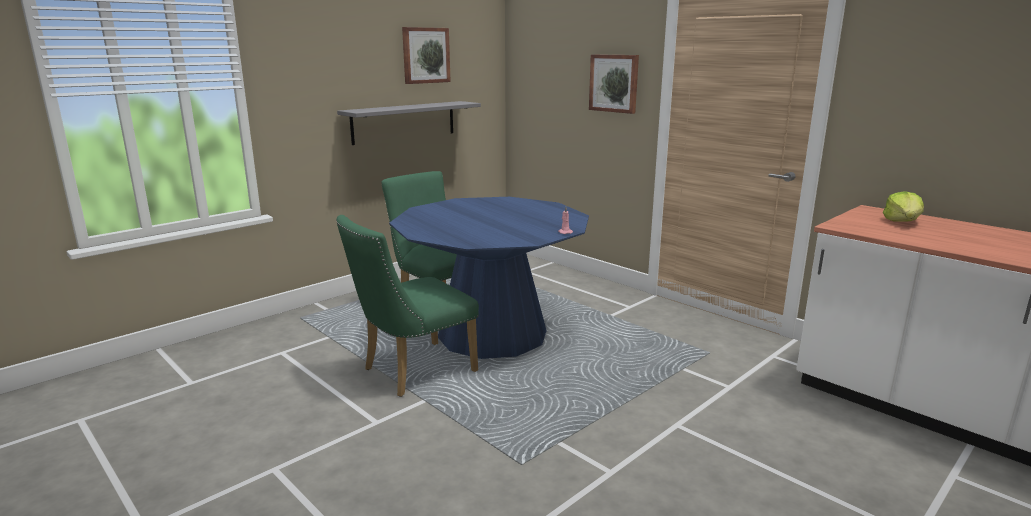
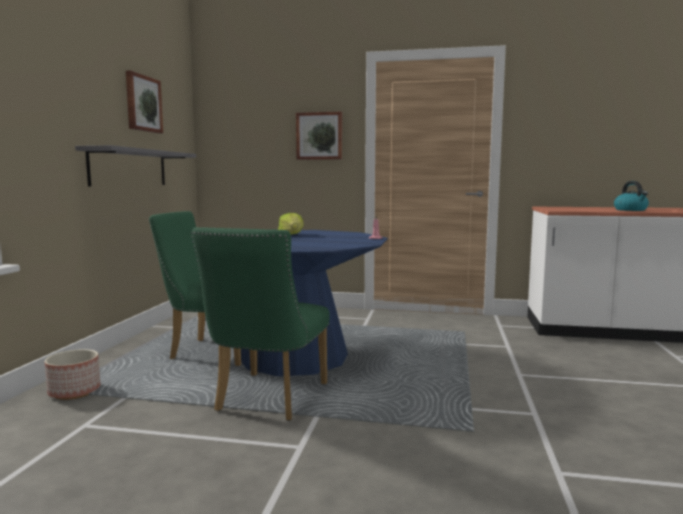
camera: 35 degrees left, 10 degrees down
lettuce [883,191,924,222] -> lettuce moved to [278,213,304,235]
none -> planter [45,349,101,400]
none -> kettle [614,181,649,211]

